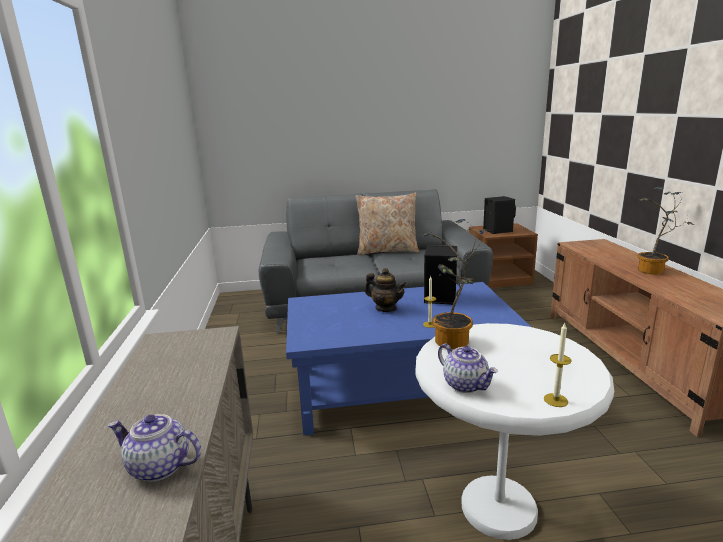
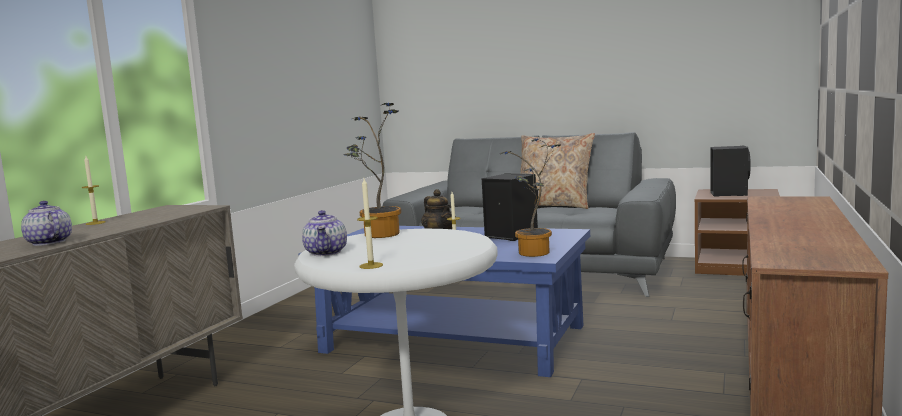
camera: 30 degrees right, 10 degrees down
potted plant [638,187,694,274] -> potted plant moved to [501,138,560,257]
none -> candle [82,156,106,225]

